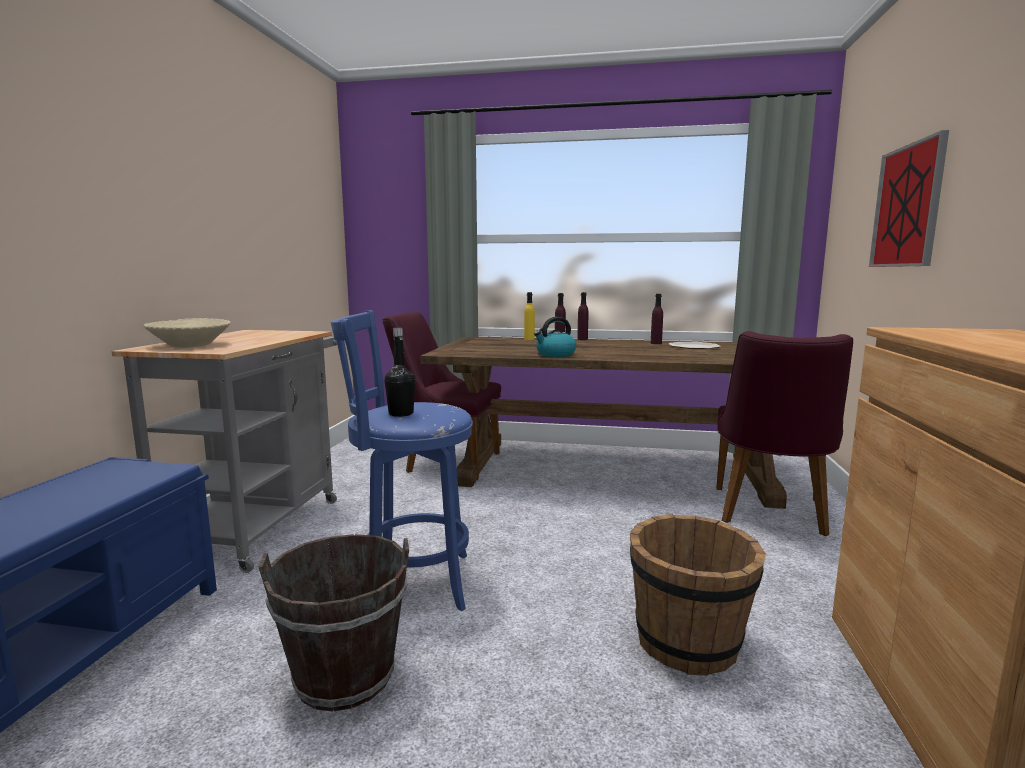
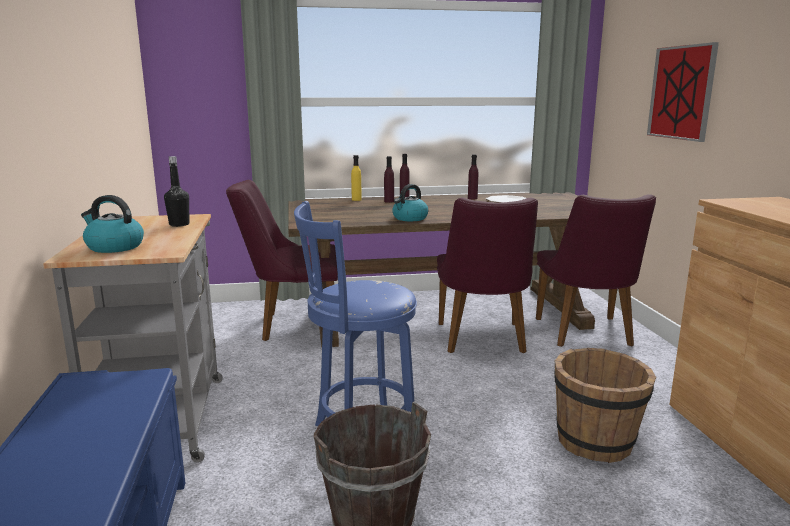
camera: 20 degrees left, 5 degrees up
beige bowl [143,318,231,347] -> kettle [81,195,144,253]
black bottle [384,328,415,417] -> black bottle moved to [164,156,189,227]
none -> purple chair [437,198,538,353]

